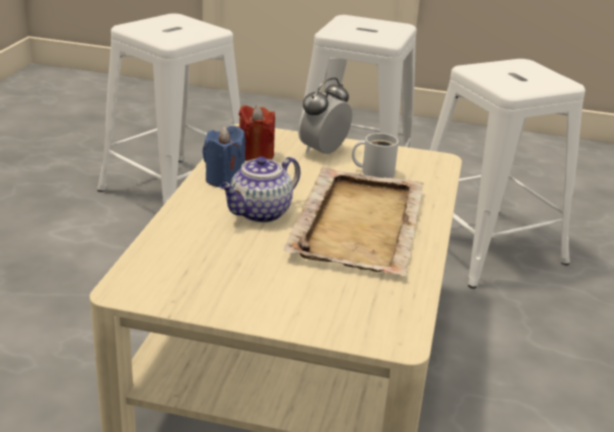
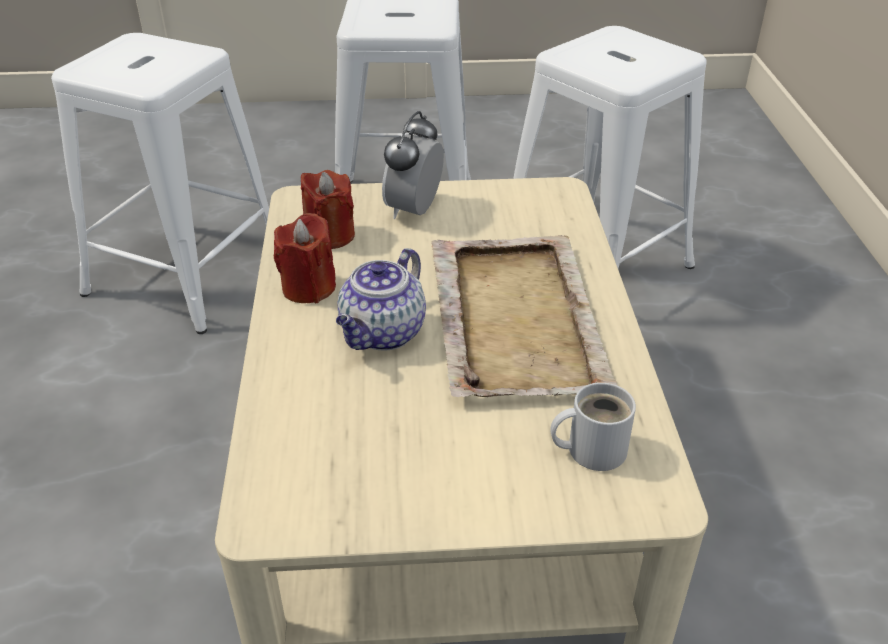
camera: 15 degrees left, 10 degrees up
blue candle [202,126,246,187] -> red candle [274,213,336,303]
white mug [352,133,399,178] -> white mug moved to [550,382,636,471]

